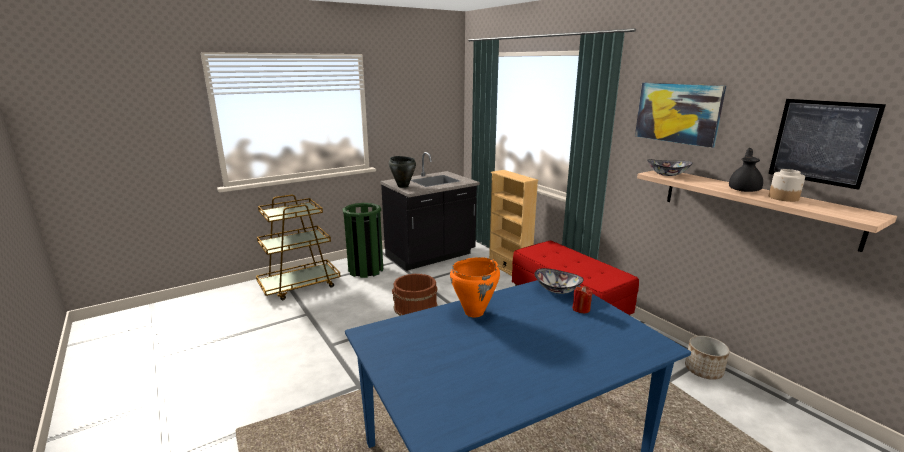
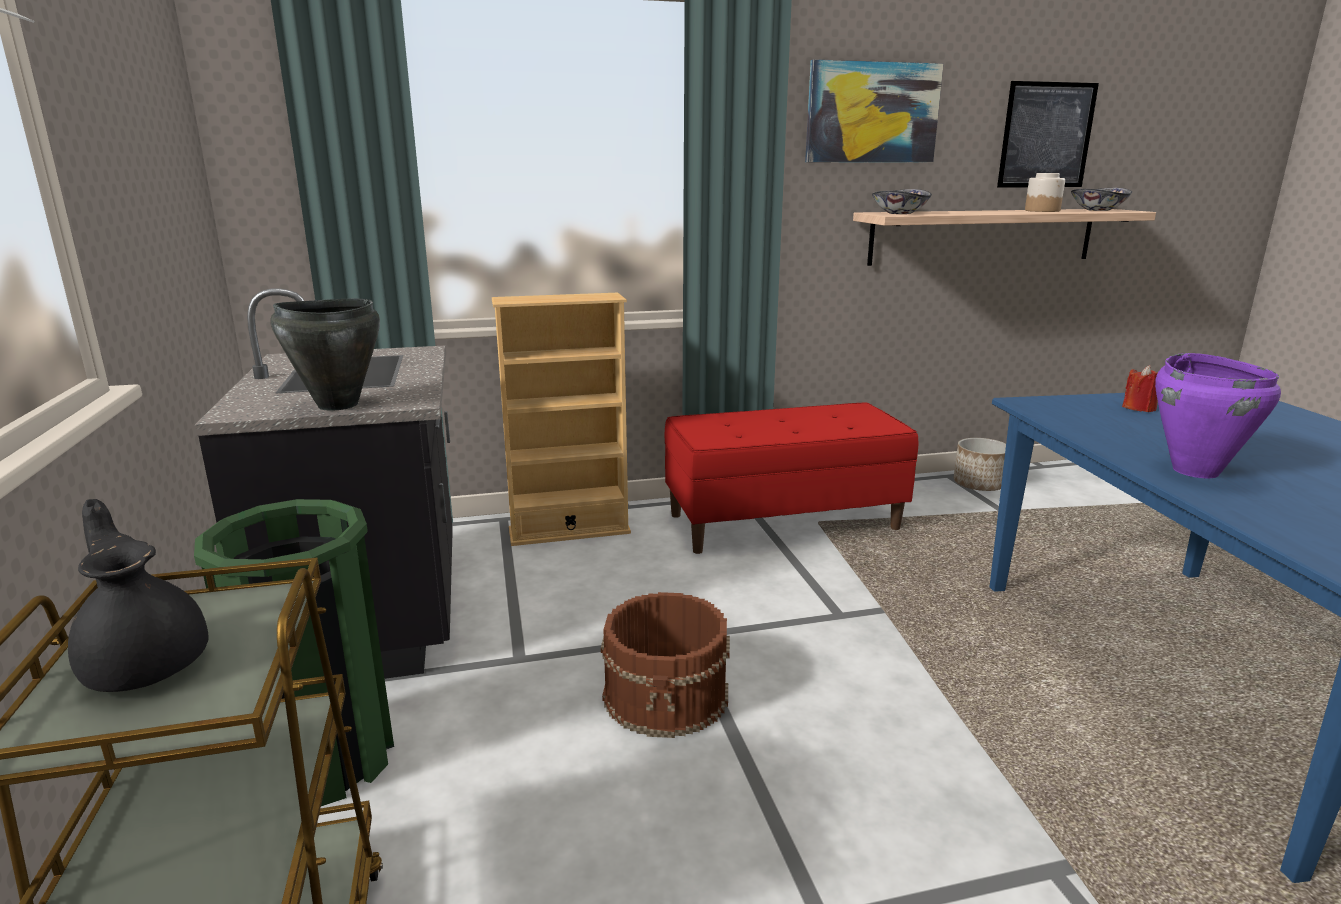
camera: 70 degrees left, 0 degrees up
orange cooking pot [450,257,500,317] -> purple cooking pot [1155,353,1281,478]
bowl [535,268,584,294] -> bowl moved to [1071,188,1132,211]
black teapot [729,148,763,192] -> black teapot moved to [68,499,209,692]

